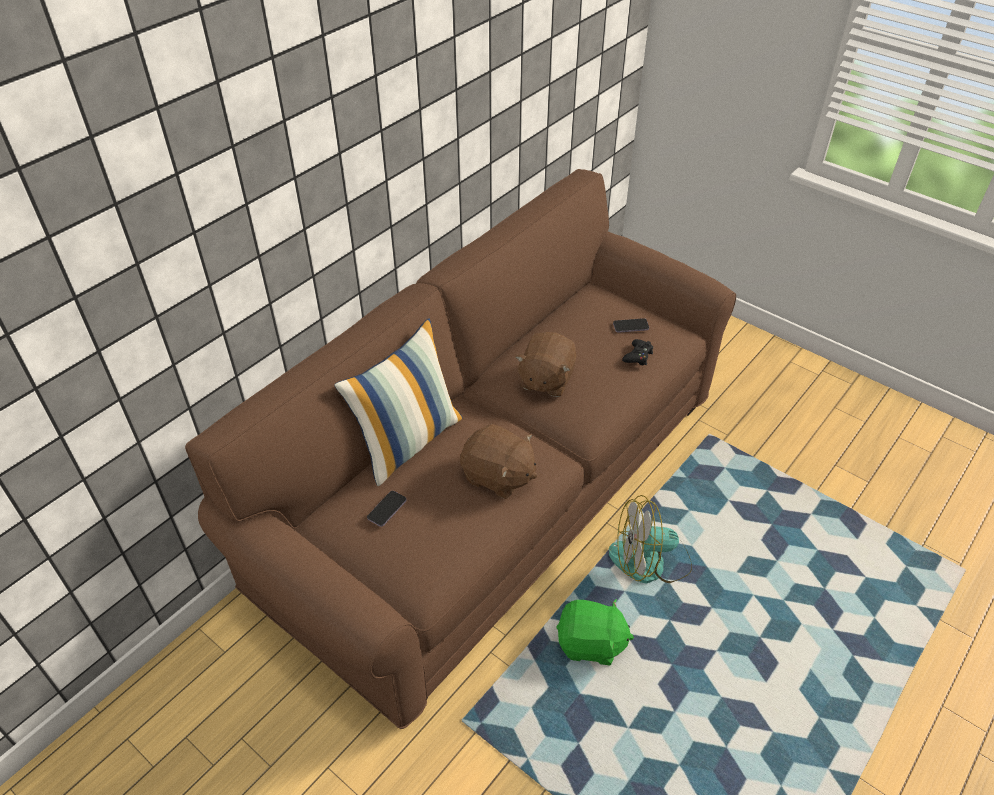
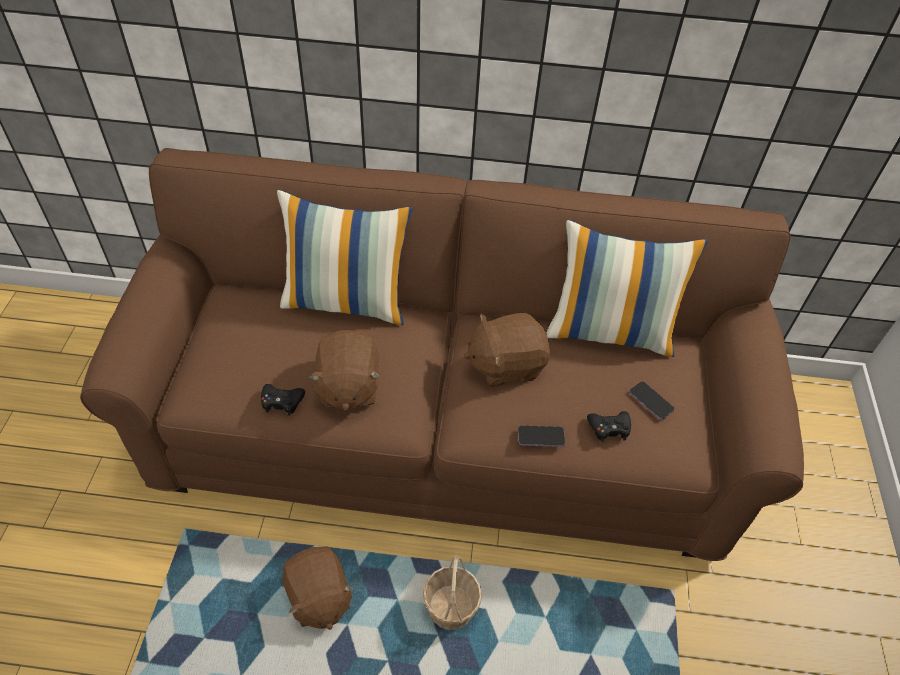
camera: 55 degrees right, 5 degrees up
phone [367,491,407,527] -> phone moved to [518,425,565,447]
green plush toy [556,599,634,665] -> brown plush toy [282,546,354,630]
fan [609,495,692,584] -> basket [423,556,482,630]
none -> black game controller [261,384,305,416]
none -> pillow [546,220,708,357]

